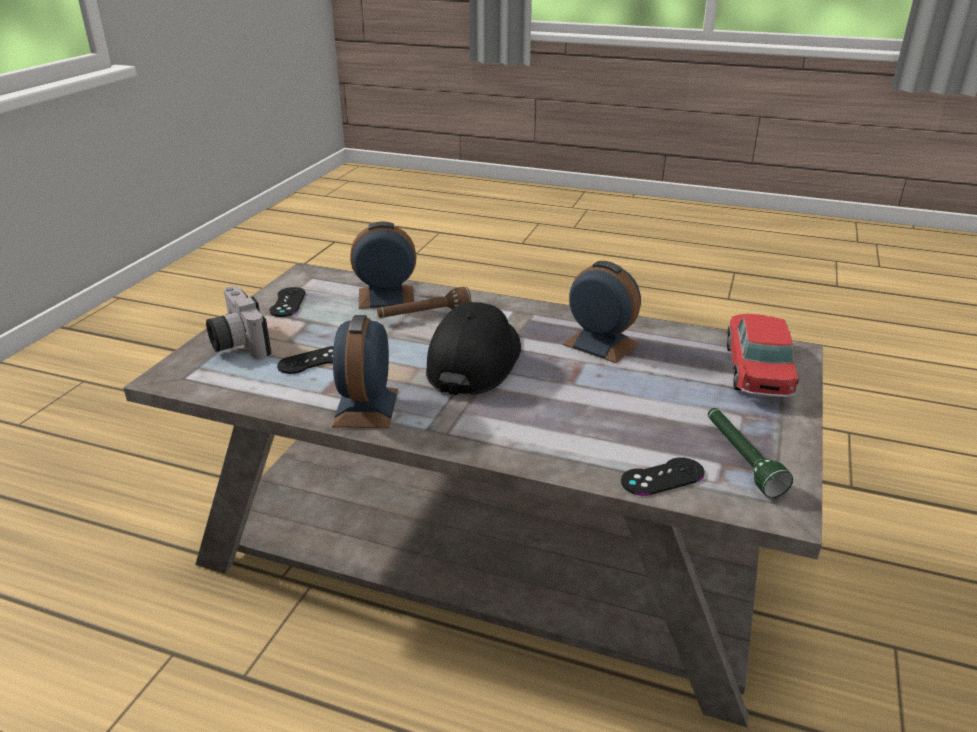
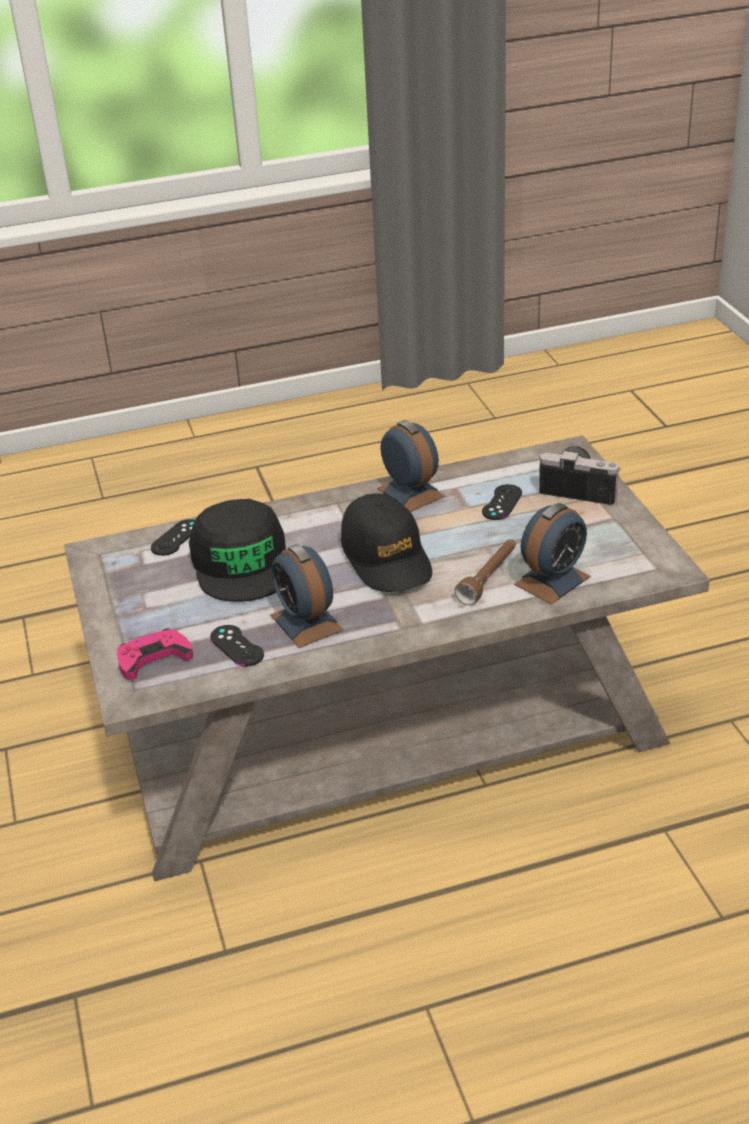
camera: 145 degrees right, 5 degrees up
black game controller [270,287,305,317] -> black game controller moved to [210,625,264,666]
alarm clock [562,261,641,363] -> alarm clock turned 60 degrees clockwise [270,544,343,648]
green flashlight [708,408,793,498] -> none
toy car [727,314,799,397] -> pink game controller [117,628,193,680]
none -> black cap [189,499,286,602]

